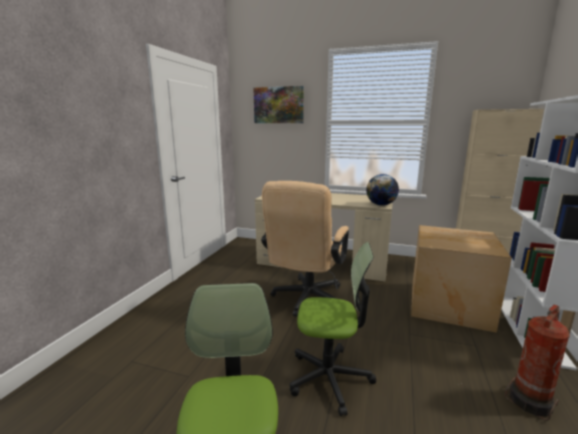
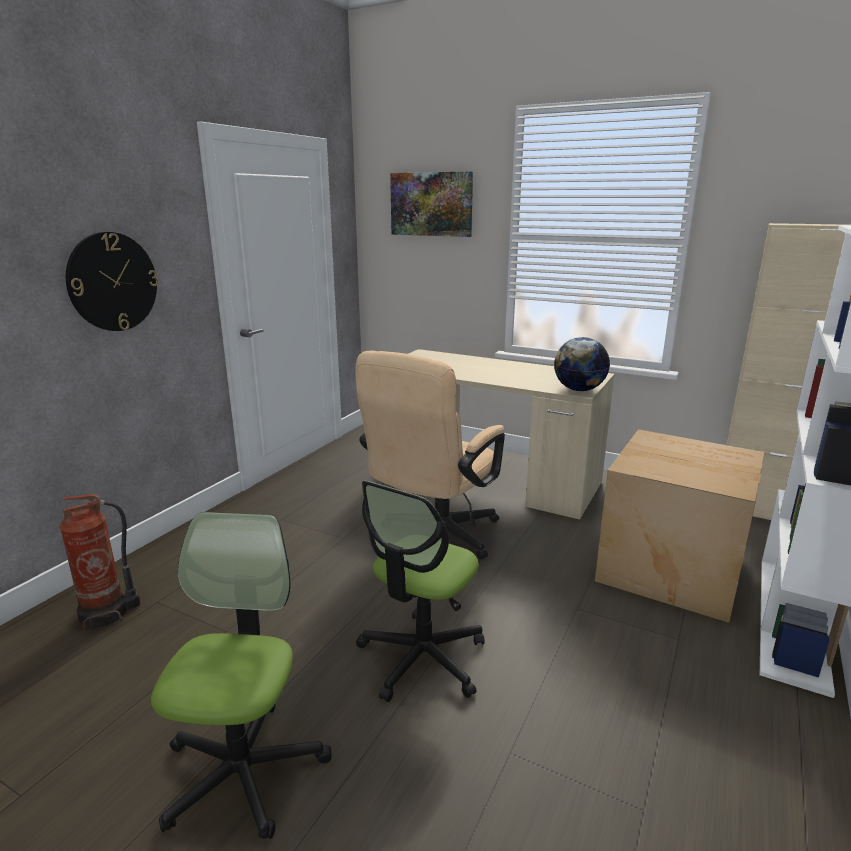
camera: 10 degrees right, 5 degrees up
office chair [290,242,376,416] -> office chair turned 105 degrees clockwise [356,481,485,702]
fire extinguisher [505,305,570,421] -> fire extinguisher moved to [59,494,141,631]
none -> wall clock [66,232,158,331]

